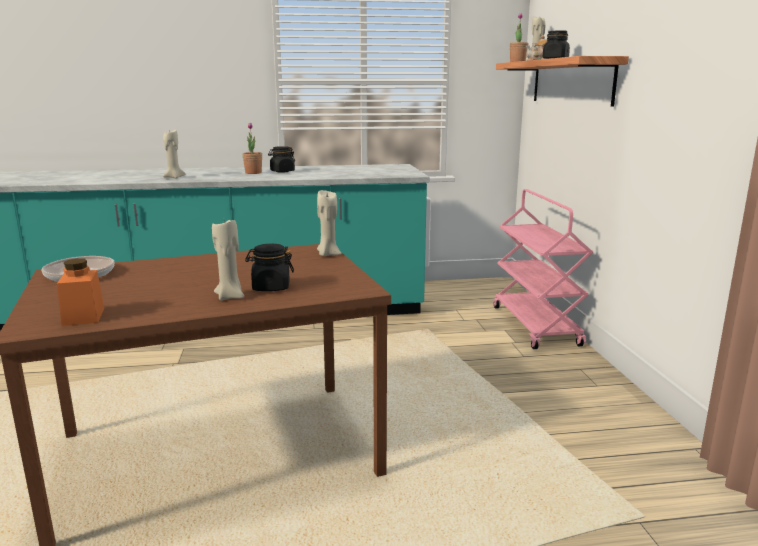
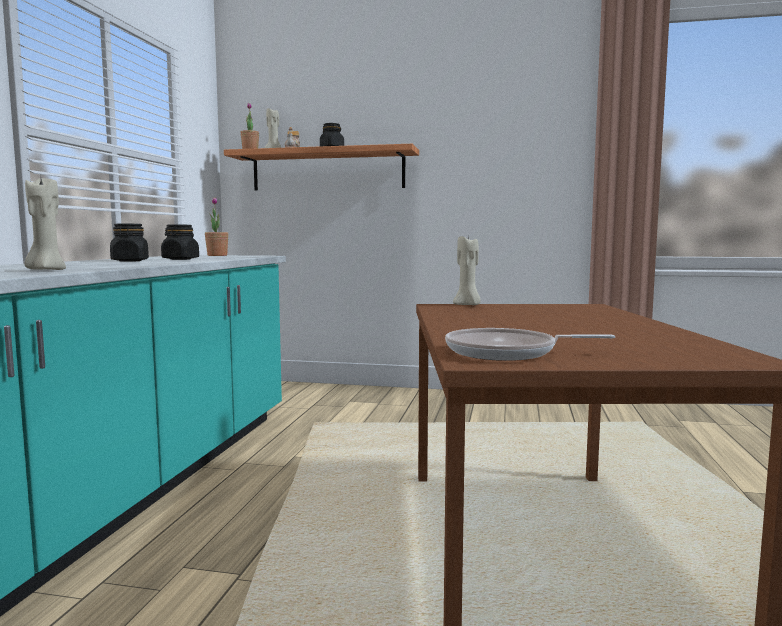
camera: 70 degrees left, 10 degrees down
orange jar [57,259,104,326] -> none
beige candle [212,220,244,301] -> none
potted plant [243,123,262,174] -> potted plant moved to [205,197,228,256]
black jar [245,244,294,291] -> black jar moved to [161,224,199,260]
pink cart [494,189,593,349] -> none

